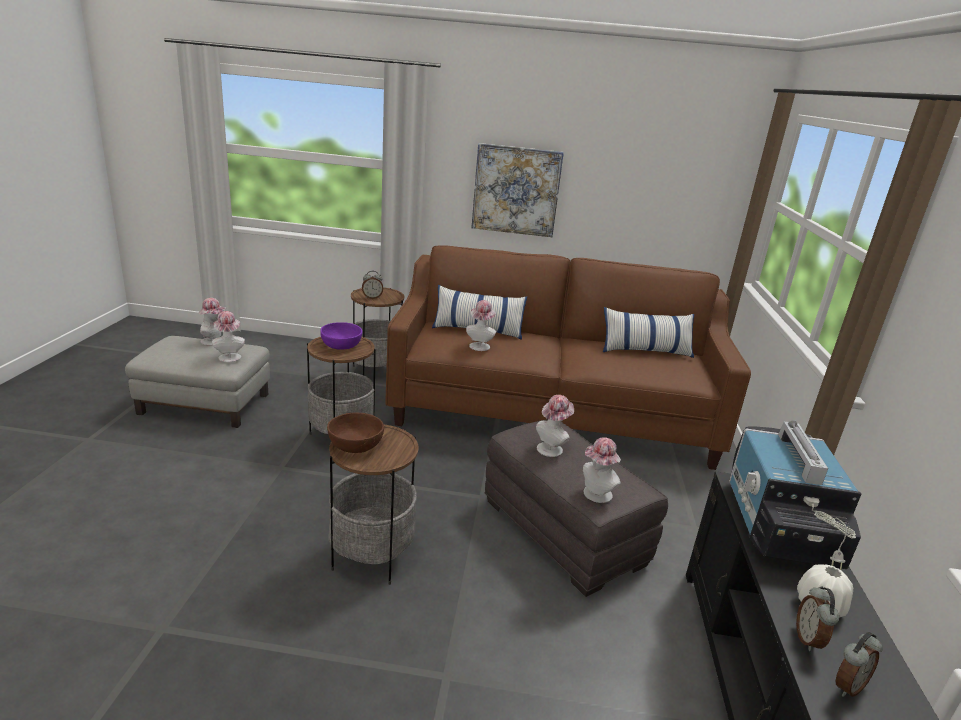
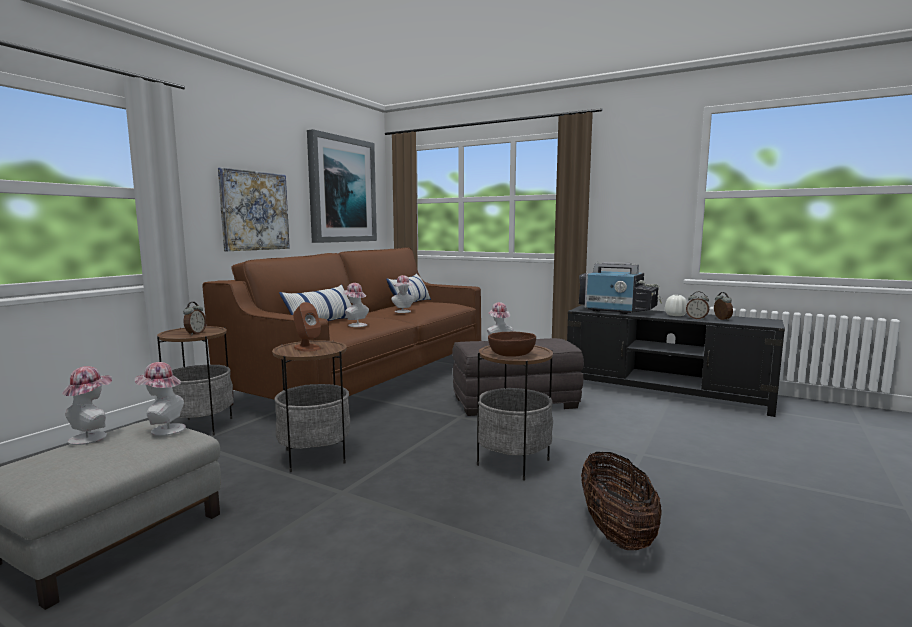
camera: 65 degrees left, 15 degrees down
purple bowl [320,322,362,350] -> brown speaker [293,302,321,352]
hat [583,437,621,503] -> hat moved to [391,275,415,313]
none -> picture [307,129,377,243]
none -> basket [581,452,662,550]

